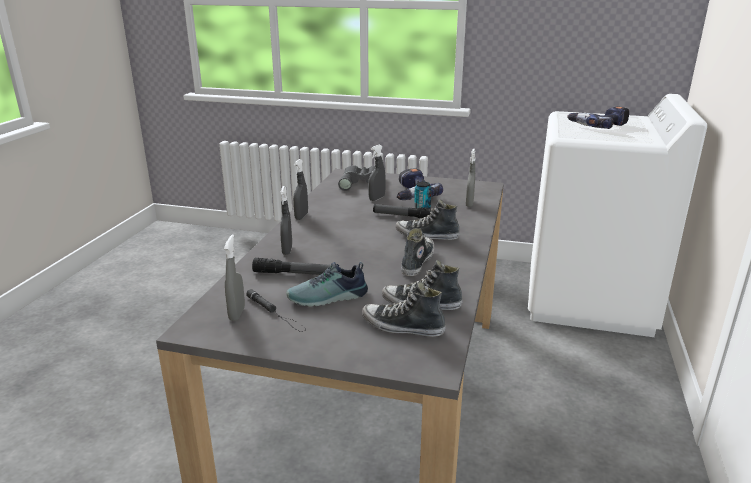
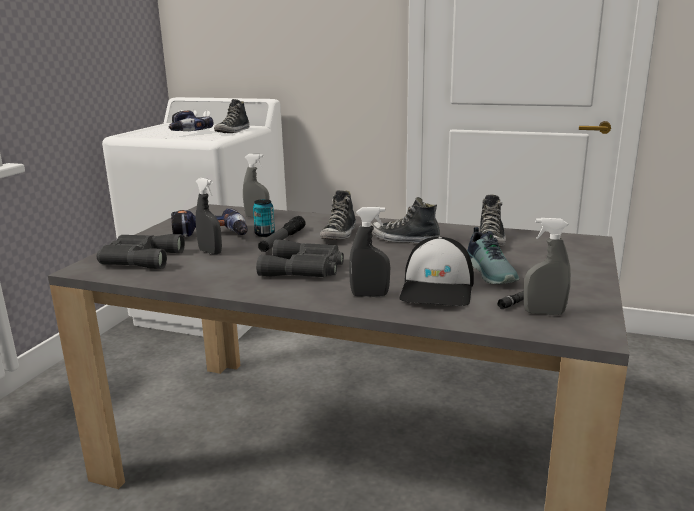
camera: 85 degrees left, 5 degrees down
flashlight [252,258,334,275] -> cap [399,237,474,306]
grey spray bottle [293,159,308,220] -> none
shoe [362,282,446,337] -> shoe moved to [214,99,249,133]
none -> grey binoculars [256,240,344,277]

